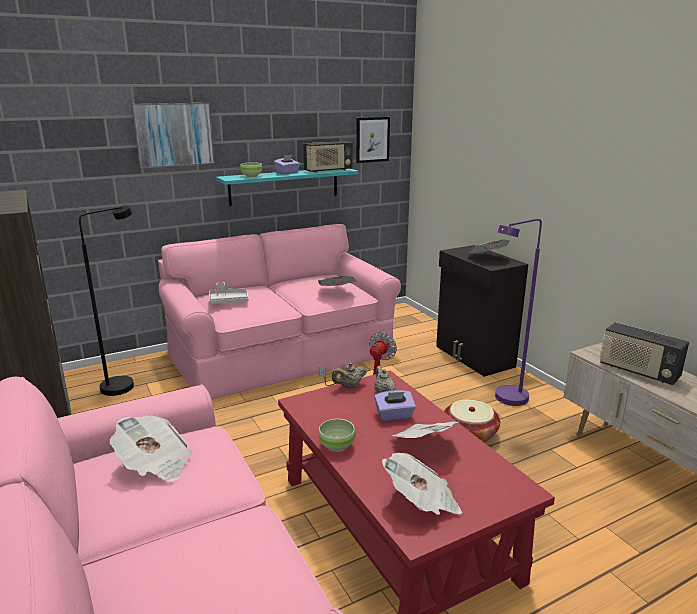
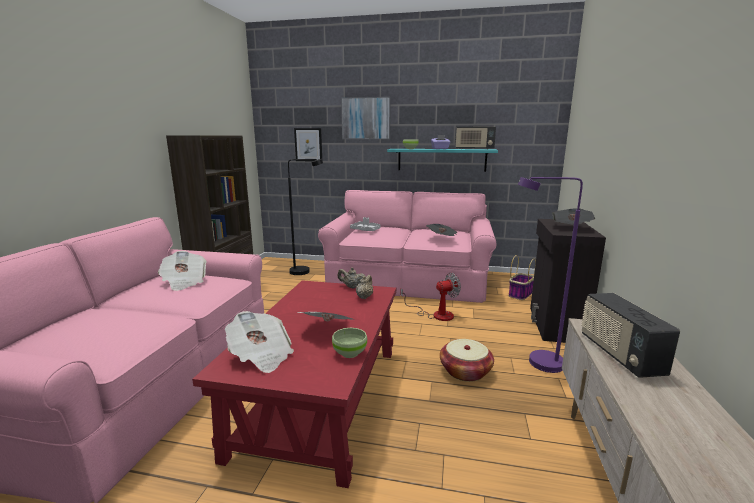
camera: 40 degrees right, 5 degrees down
green bowl [318,419,356,452] -> green bowl moved to [332,328,367,358]
picture [356,117,390,163] -> picture moved to [294,128,322,161]
purple tissue box [374,390,416,421] -> none
none -> basket [509,255,536,300]

